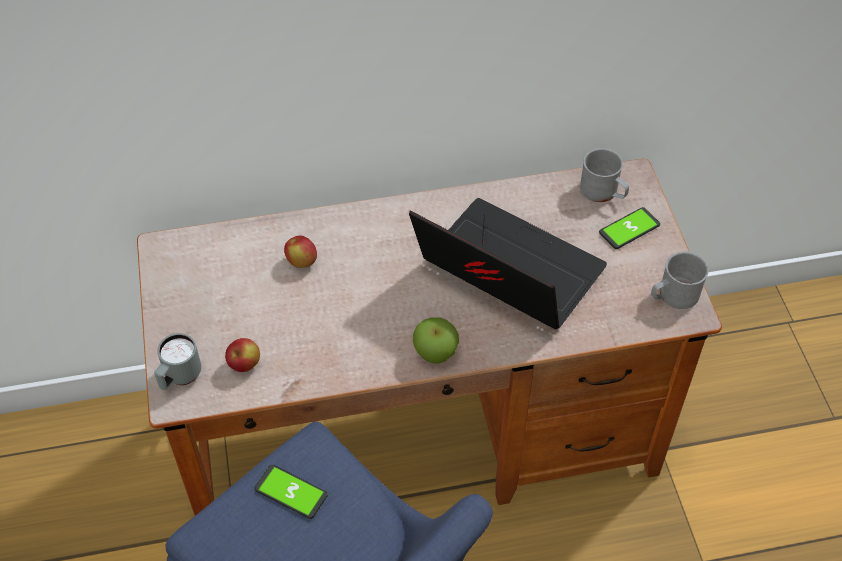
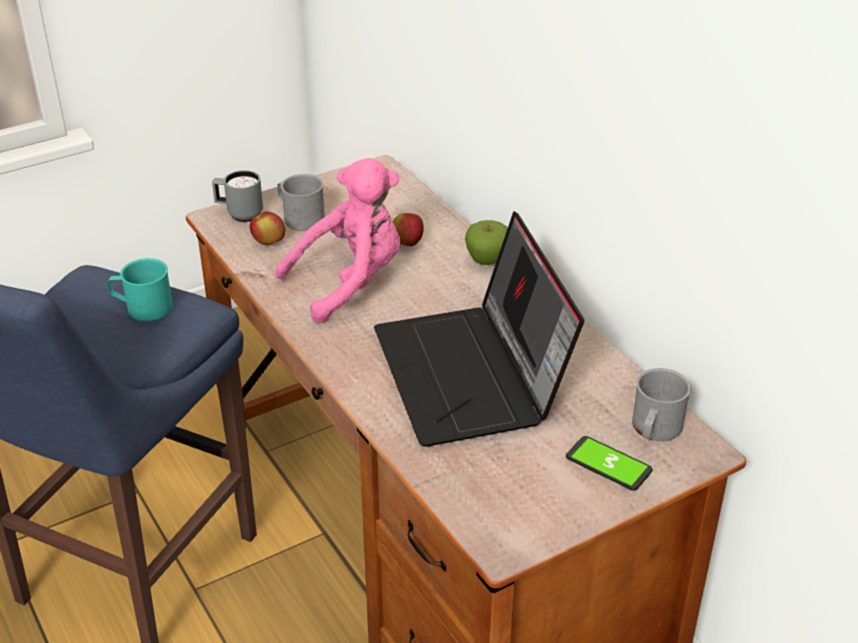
camera: 70 degrees right, 15 degrees down
phone [254,465,328,519] -> turquoise mug [107,258,173,321]
laptop [409,198,607,329] -> laptop turned 150 degrees clockwise [374,211,584,447]
apple [413,317,459,364] -> apple moved to [465,220,508,265]
grey mug [651,252,709,309] -> grey mug moved to [277,174,325,231]
none -> pink plush toy [275,158,400,323]

